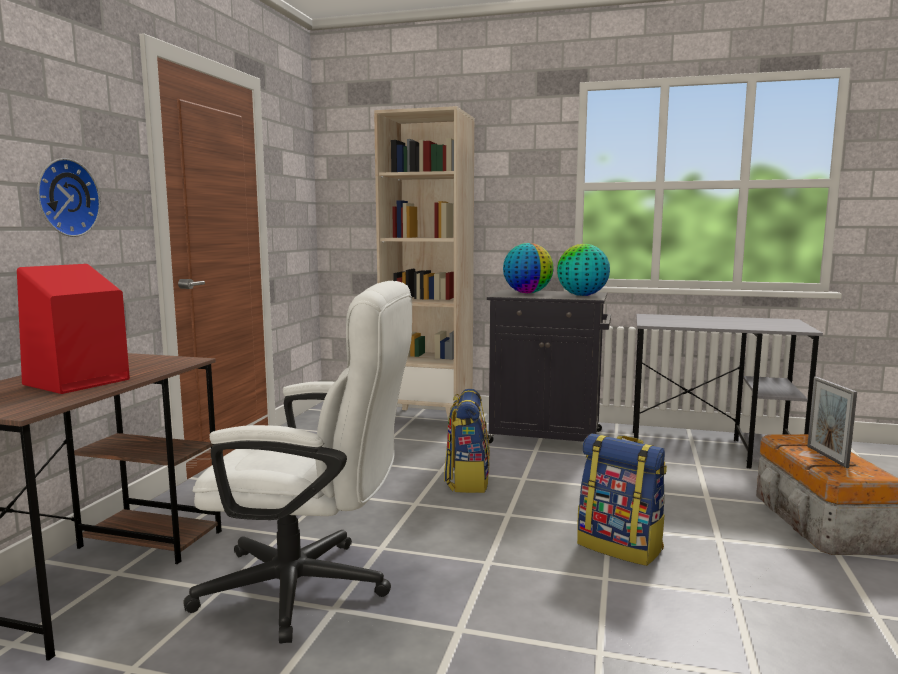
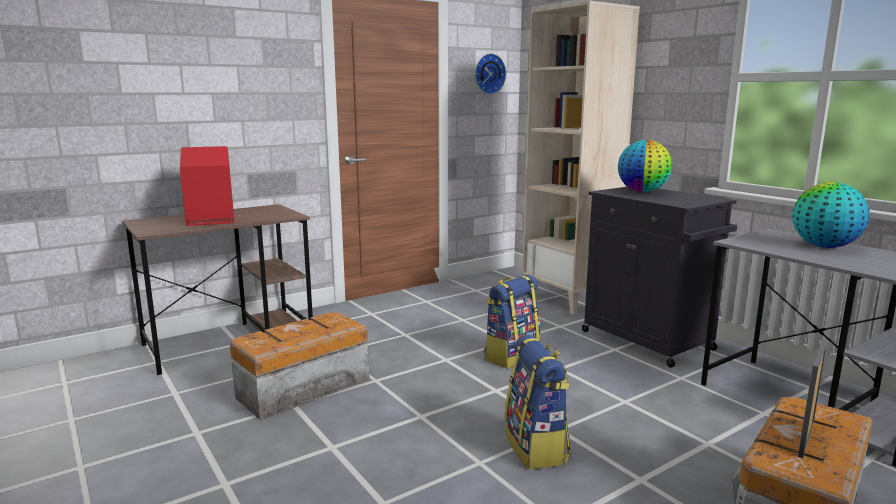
camera: 40 degrees right, 5 degrees up
wall clock [37,158,101,237] -> wall clock moved to [475,53,506,94]
white office chair [183,281,412,644] -> storage box [230,312,369,420]
globe [557,244,610,296] -> globe moved to [793,182,869,248]

